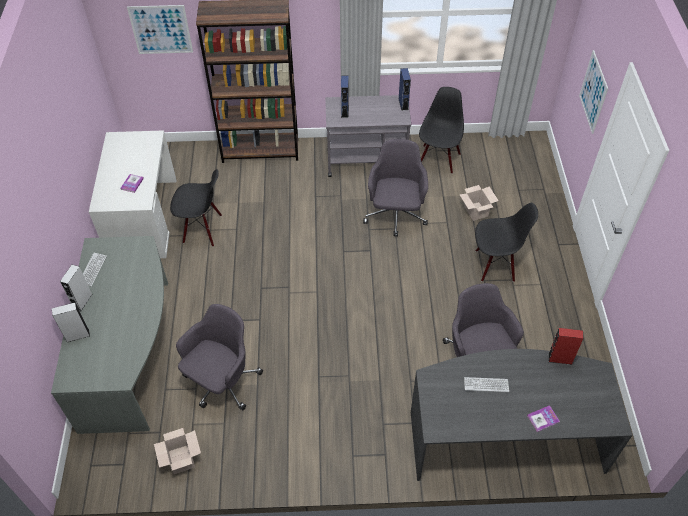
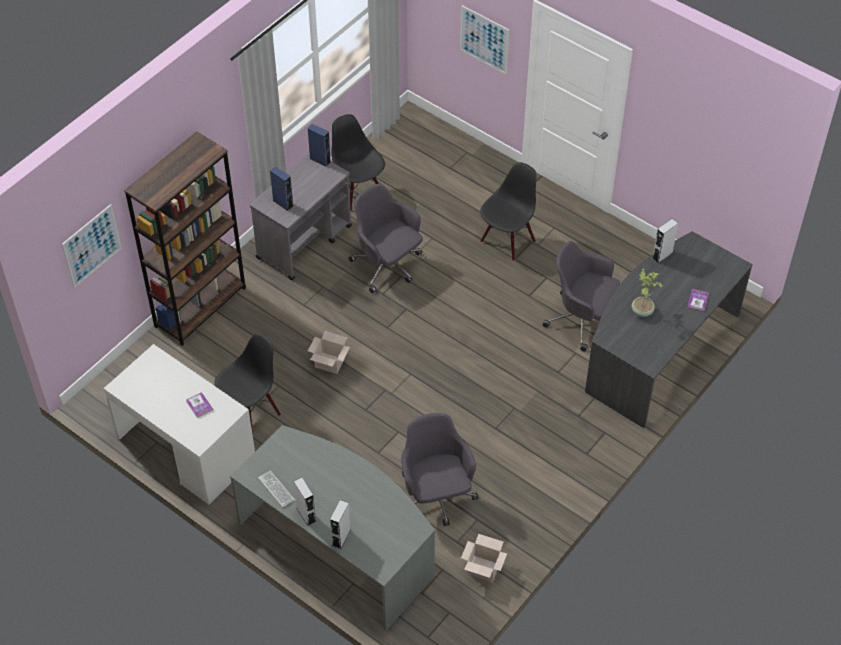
camera: 50 degrees left, 0 degrees up
cardboard box [460,185,499,221] -> cardboard box moved to [308,331,350,374]
keyboard [464,377,509,392] -> potted plant [631,269,663,317]
red speaker [548,328,583,365] -> grey speaker [652,219,678,264]

